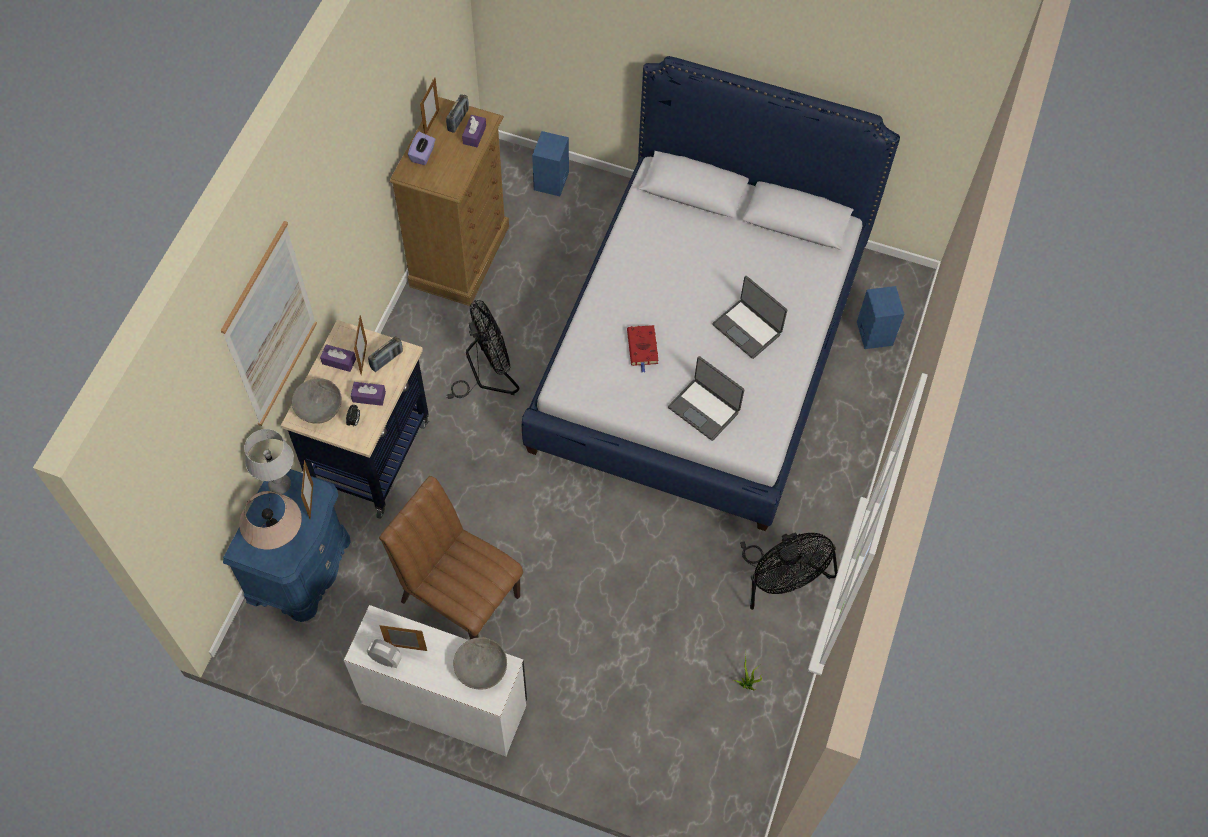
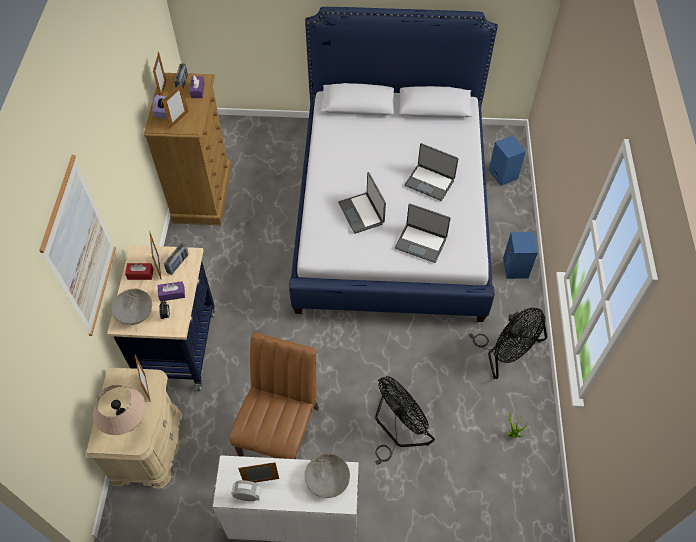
camera: 15 degrees left, 5 degrees down
blue nightstand [223,469,351,622] -> beige nightstand [86,367,182,488]
grey table lamp [244,429,294,494] -> none
purple tissue box [320,344,356,372] -> red tissue box [125,263,154,280]
brown chair [379,476,523,639] -> brown chair turned 90 degrees clockwise [229,332,319,459]
black fan [447,300,519,399] -> black fan moved to [375,376,435,465]
blue speaker [532,131,569,196] -> blue speaker moved to [503,232,538,279]
red book [627,325,659,372] -> laptop [338,172,386,234]
none -> picture frame [162,83,189,129]

